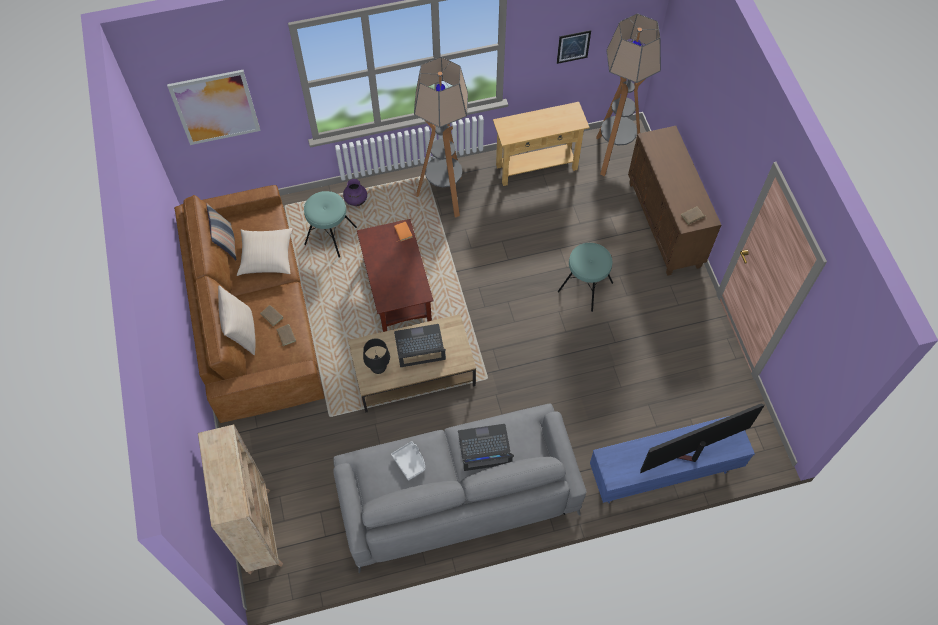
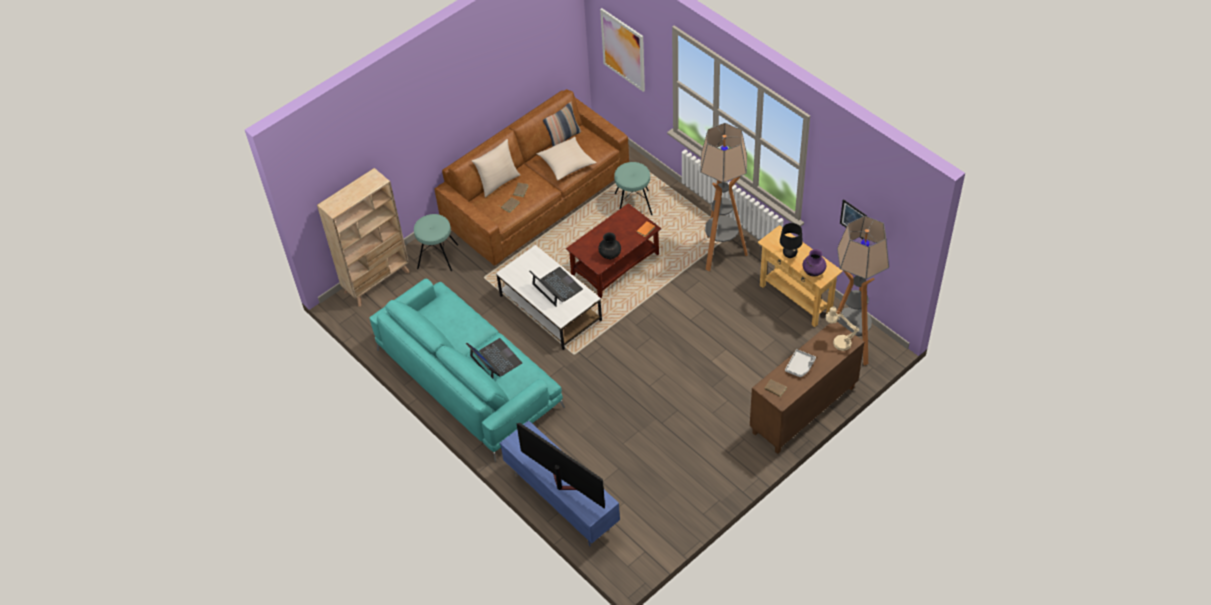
camera: 65 degrees right, 10 degrees down
grey sofa [333,404,587,573] -> turquoise sofa [369,279,565,462]
purple vase [343,179,367,206] -> purple vase moved to [803,249,826,277]
brown coffee table [348,314,476,413] -> white coffee table [496,245,602,350]
black table lamp [363,338,390,374] -> black table lamp moved to [780,223,803,258]
grey tray [391,441,425,481] -> grey tray moved to [785,349,816,377]
turquoise stool [558,243,613,312] -> turquoise stool moved to [414,214,458,271]
none -> black vase [598,233,621,259]
none -> beige table lamp [825,307,859,351]

